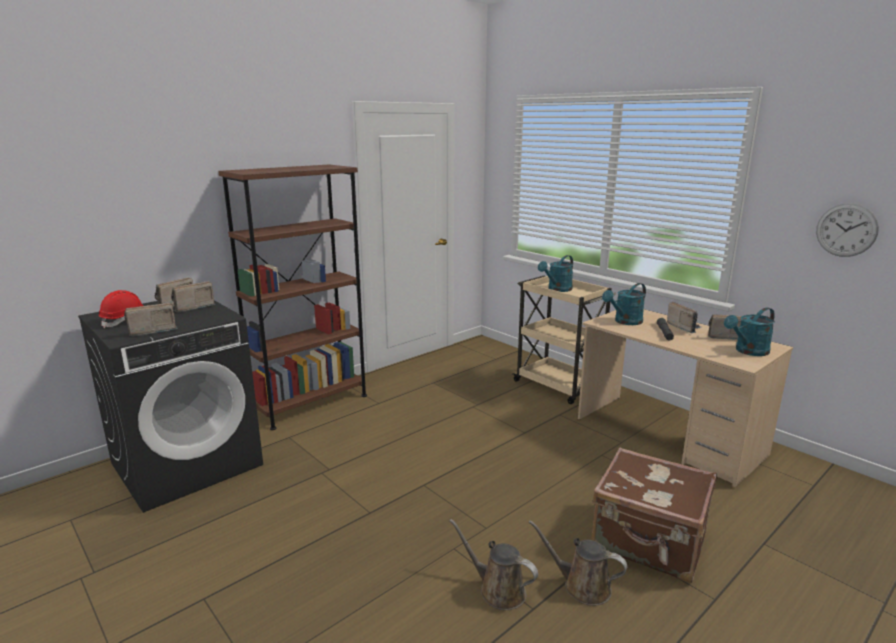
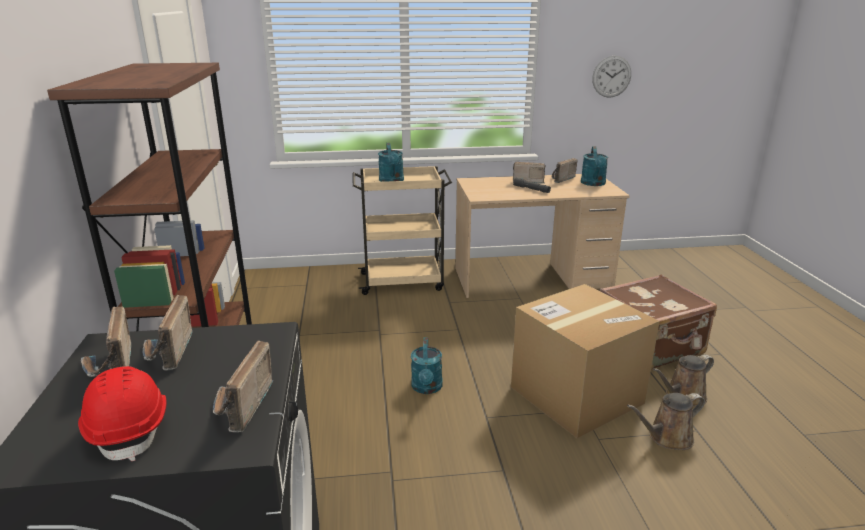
camera: 55 degrees left, 5 degrees up
turquoise watering can [602,283,646,325] -> turquoise watering can moved to [411,337,443,394]
none -> cardboard box [511,284,660,438]

